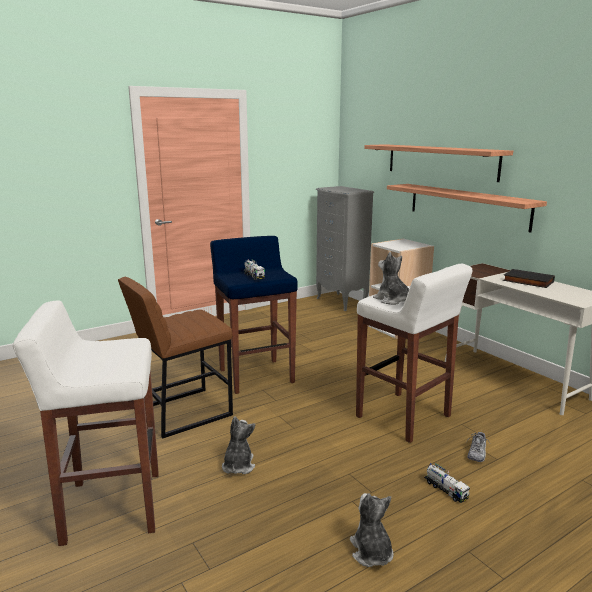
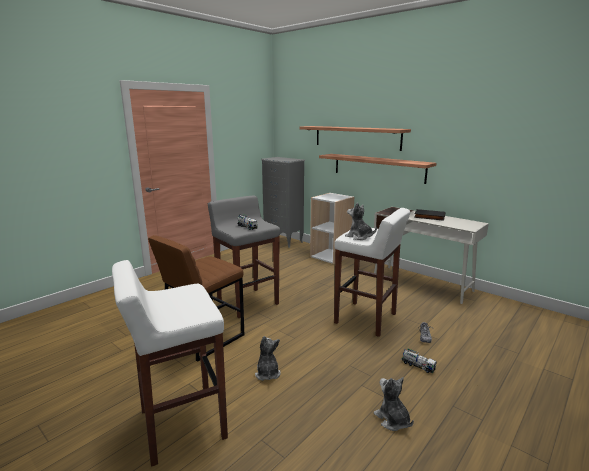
camera: 15 degrees left, 0 degrees up
blue stool [210,236,298,394] -> grey stool [208,196,280,318]

